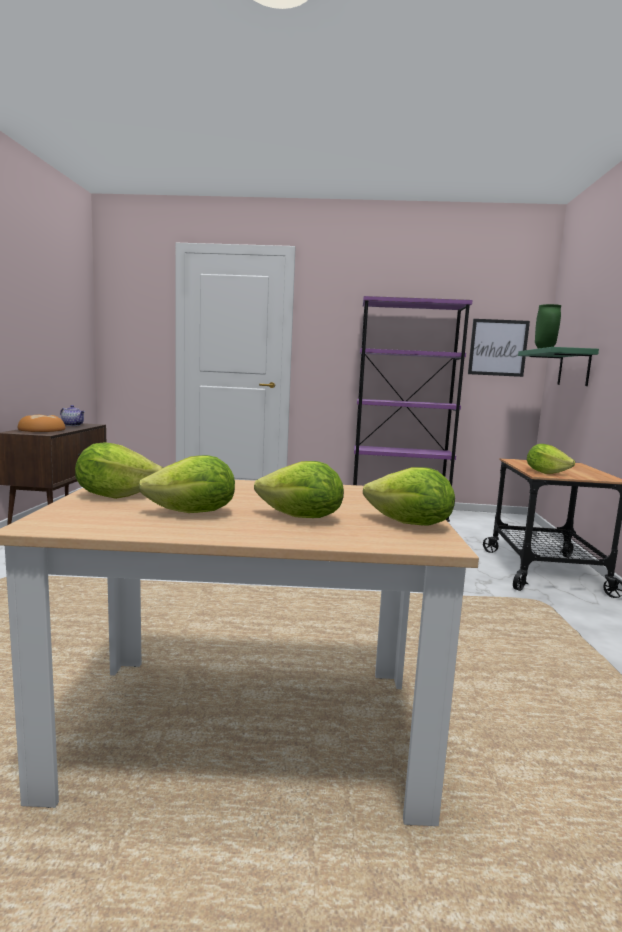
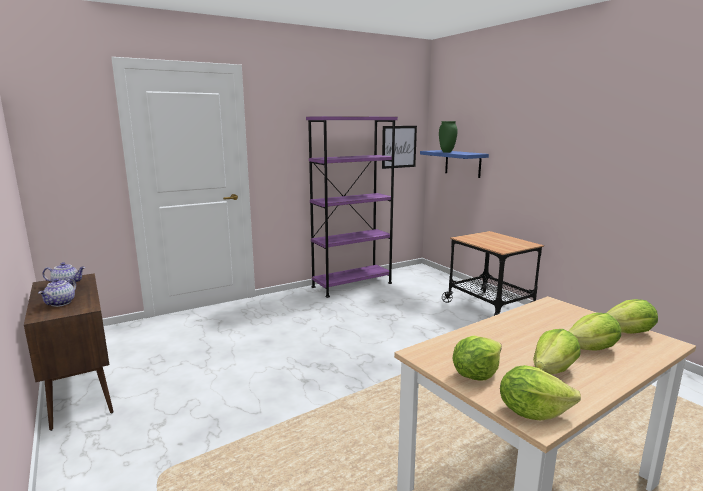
camera: 35 degrees left, 5 degrees up
bread [18,415,65,432] -> teapot [39,278,76,307]
green shelf [518,347,599,386] -> blue shelf [420,150,489,178]
lettuce [527,444,575,474] -> lettuce moved to [500,365,581,421]

